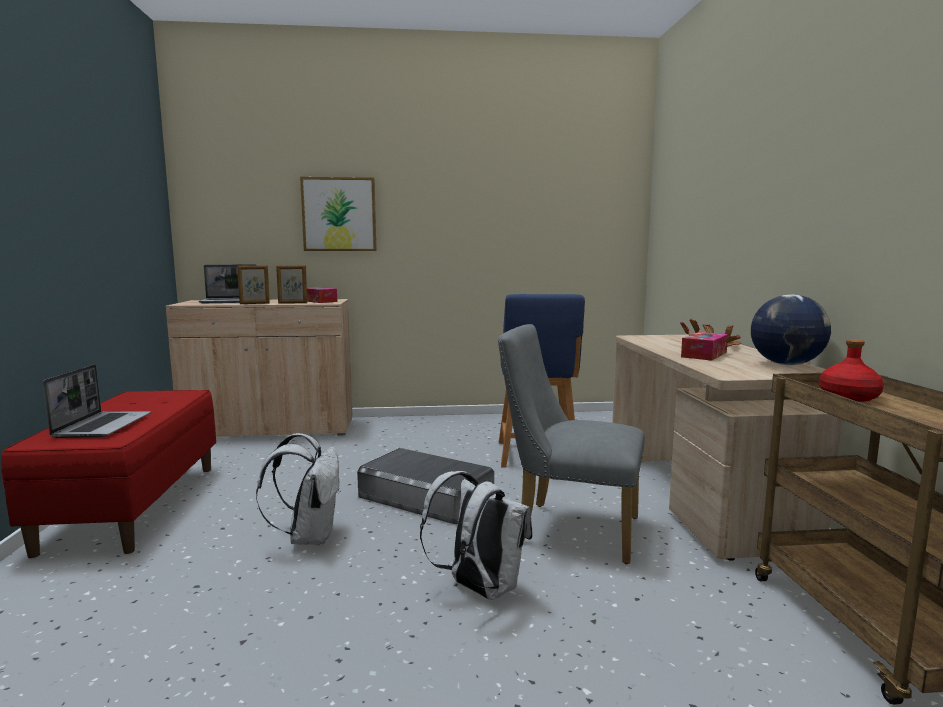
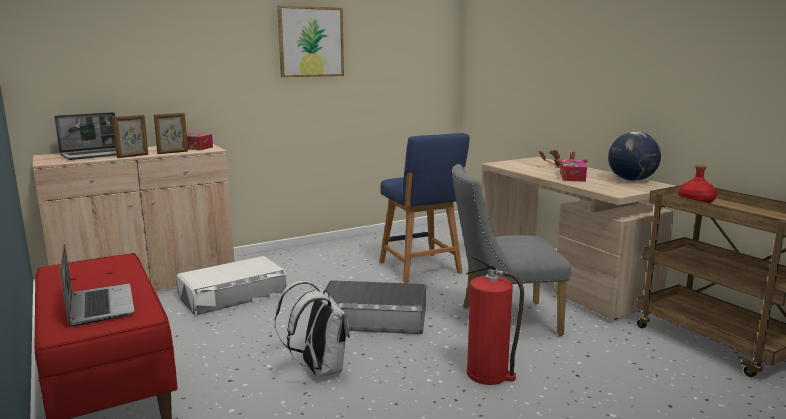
camera: 25 degrees left, 5 degrees up
picture [300,177,376,251] -> picture moved to [277,5,344,77]
white backpack [420,471,533,600] -> fire extinguisher [466,256,524,385]
none -> white storage box [176,256,287,316]

